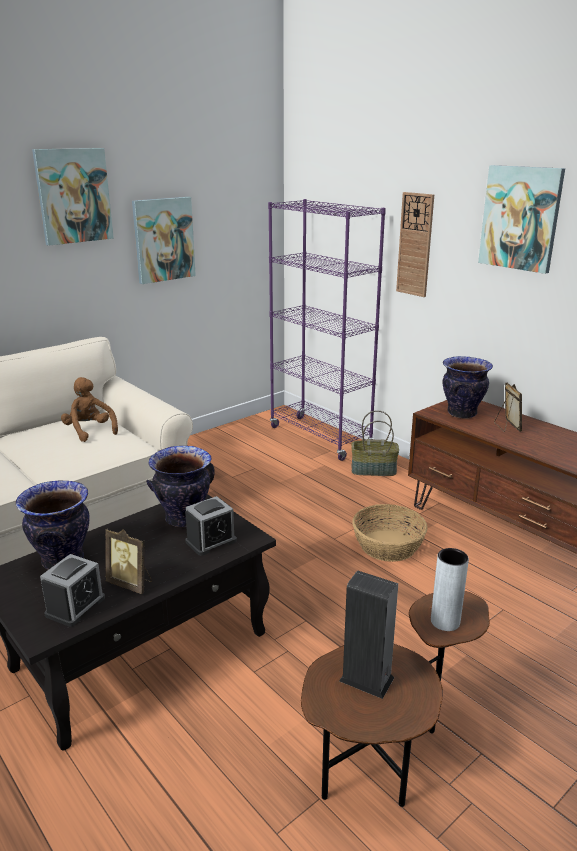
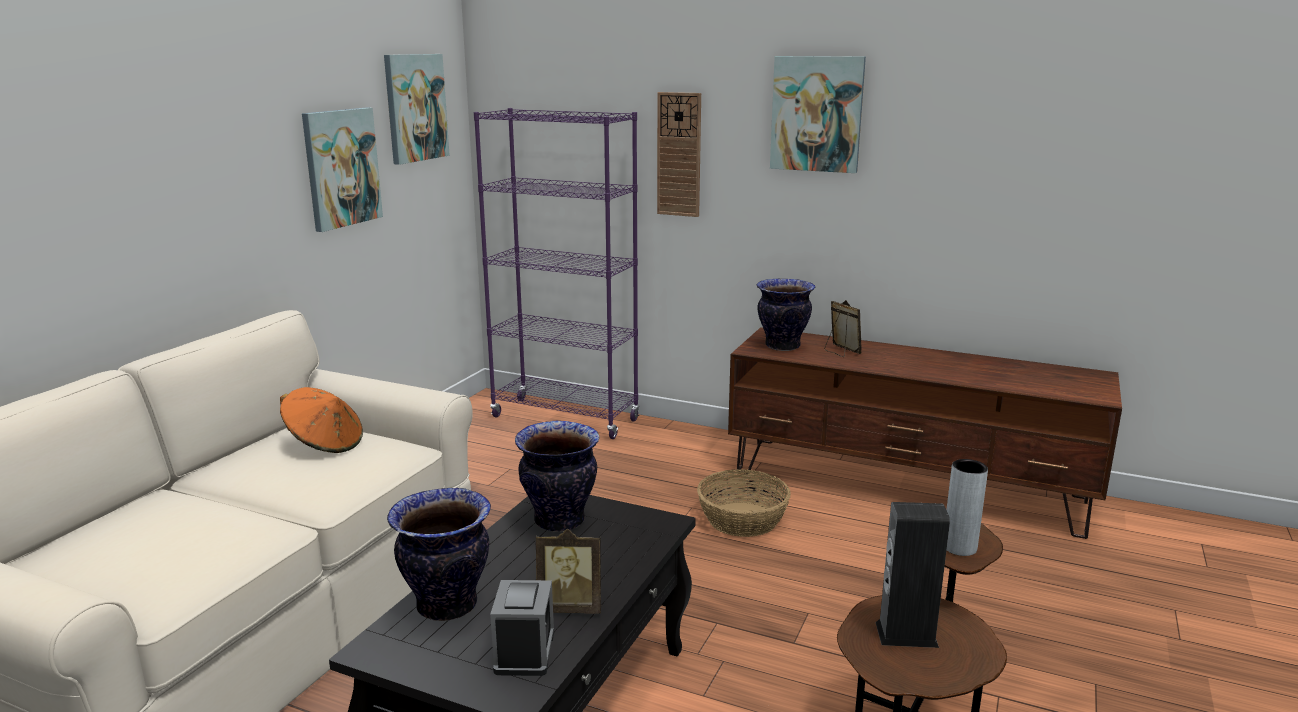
camera: 25 degrees left, 5 degrees down
picture [32,148,114,246] -> picture moved to [384,54,450,165]
brown plush toy [61,377,118,442] -> orange hat [280,387,363,453]
alarm clock [185,496,237,556] -> none
basket [351,411,399,476] -> none

